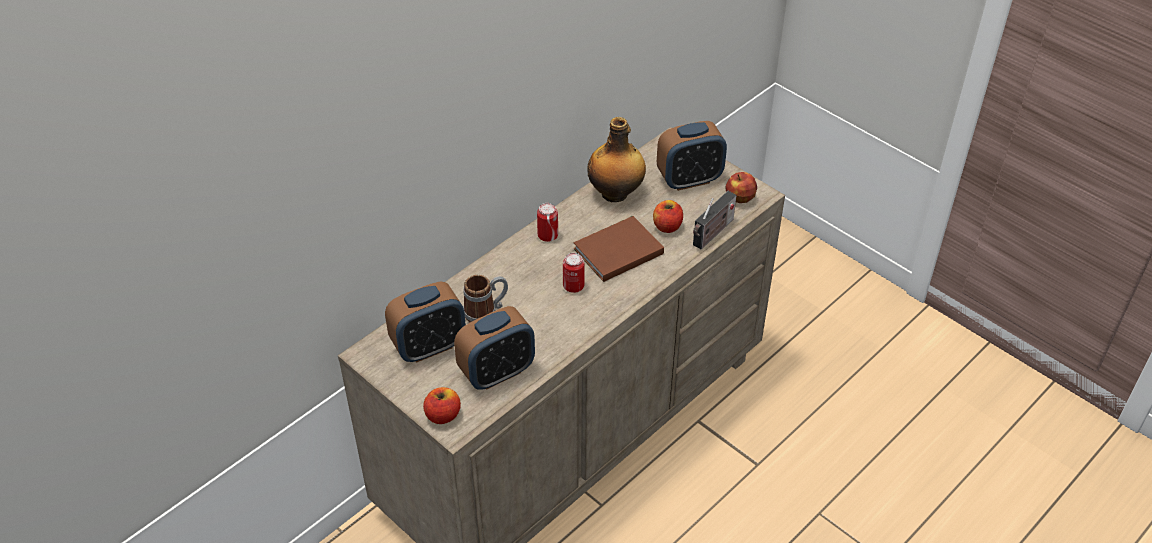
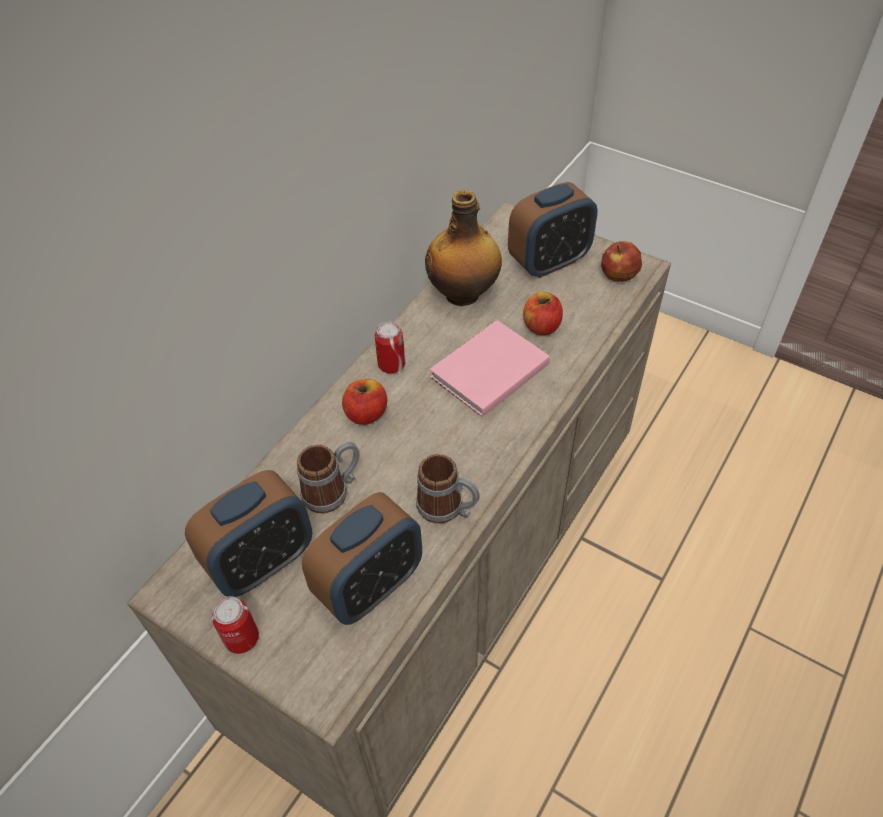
camera: 10 degrees left, 5 degrees up
apple [423,387,461,424] -> apple moved to [342,379,387,425]
can [563,253,585,293] -> can moved to [212,596,259,654]
brown book [574,216,664,282] -> pink book [430,320,550,417]
radio [693,191,737,249] -> none
none -> mug [416,454,480,524]

